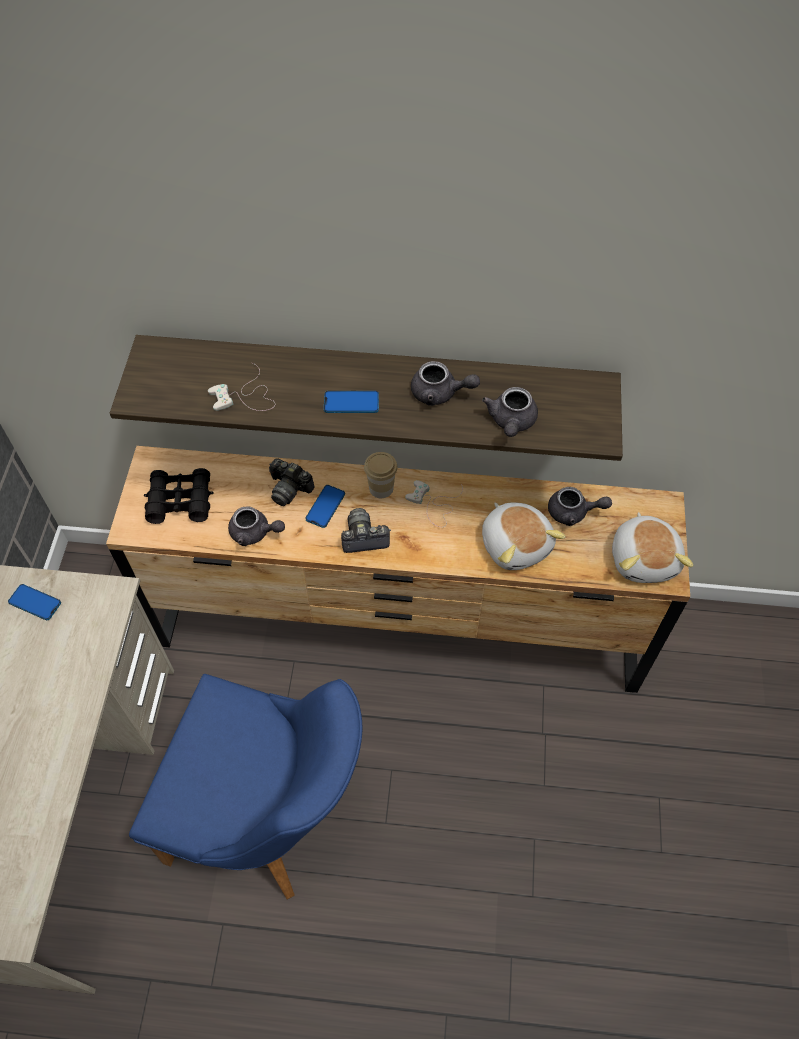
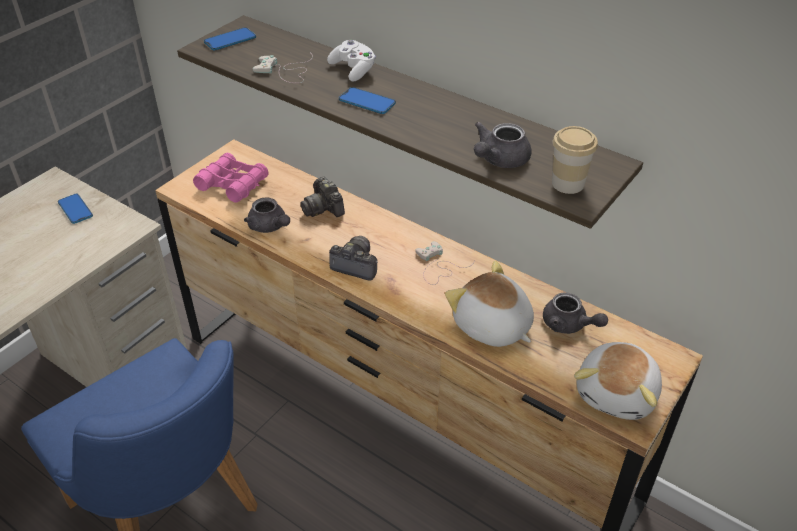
camera: 30 degrees right, 15 degrees down
black binoculars [144,468,214,524] -> pink binoculars [193,153,269,203]
phone [305,485,345,528] -> phone moved to [204,27,256,50]
cup [364,452,398,498] -> cup moved to [552,126,598,194]
grey teapot [411,361,480,406] -> none
plush toy [482,502,566,570] -> plush toy turned 135 degrees clockwise [445,261,534,347]
none -> white game controller [327,40,376,81]

